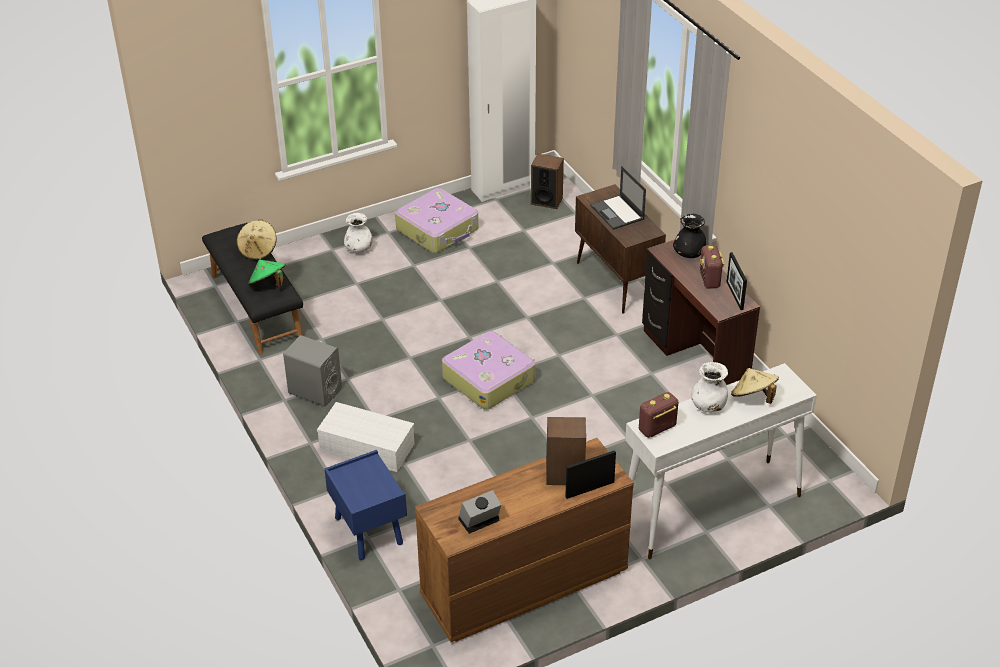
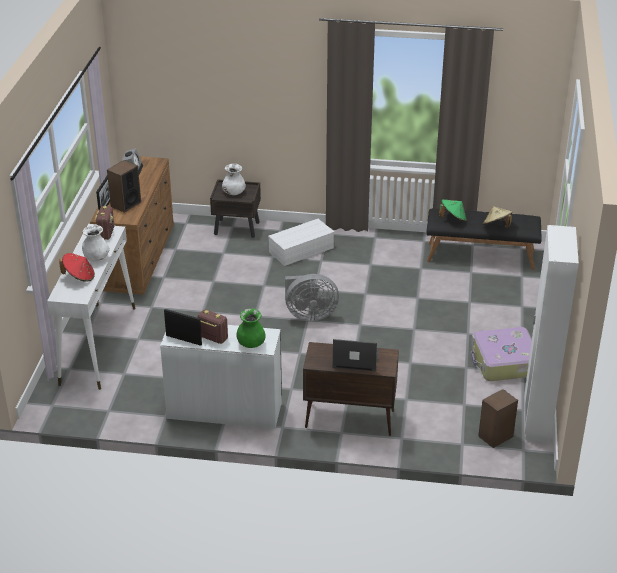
camera: 125 degrees right, 5 degrees down
grey speaker [283,335,342,406] -> none
blue nightstand [324,450,407,560] -> brown nightstand [210,179,261,238]
white vase [344,213,373,252] -> white vase moved to [222,164,246,195]
suitcase [442,331,535,410] -> grey fan [285,274,339,321]
brown desk [642,239,760,385] -> white desk [160,325,282,429]
black vase [673,214,706,258] -> green vase [237,309,265,348]
beige hat [731,368,779,404] -> red hat [59,253,95,282]

